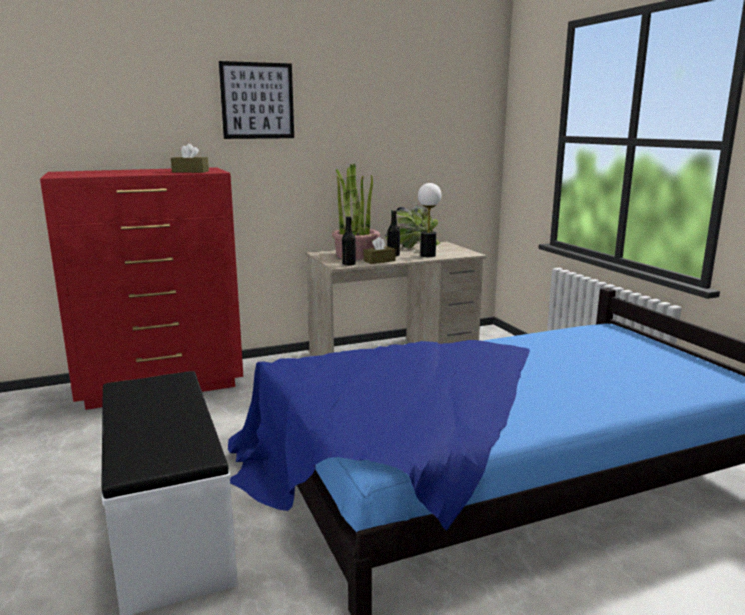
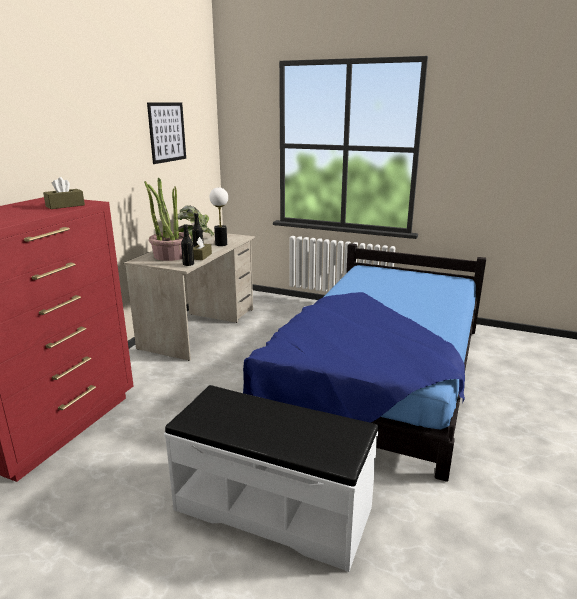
camera: 45 degrees left, 5 degrees up
picture [219,61,294,139] -> picture moved to [147,103,186,164]

